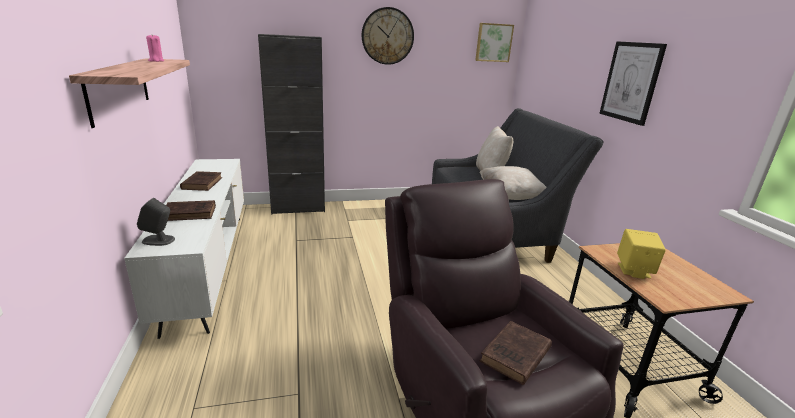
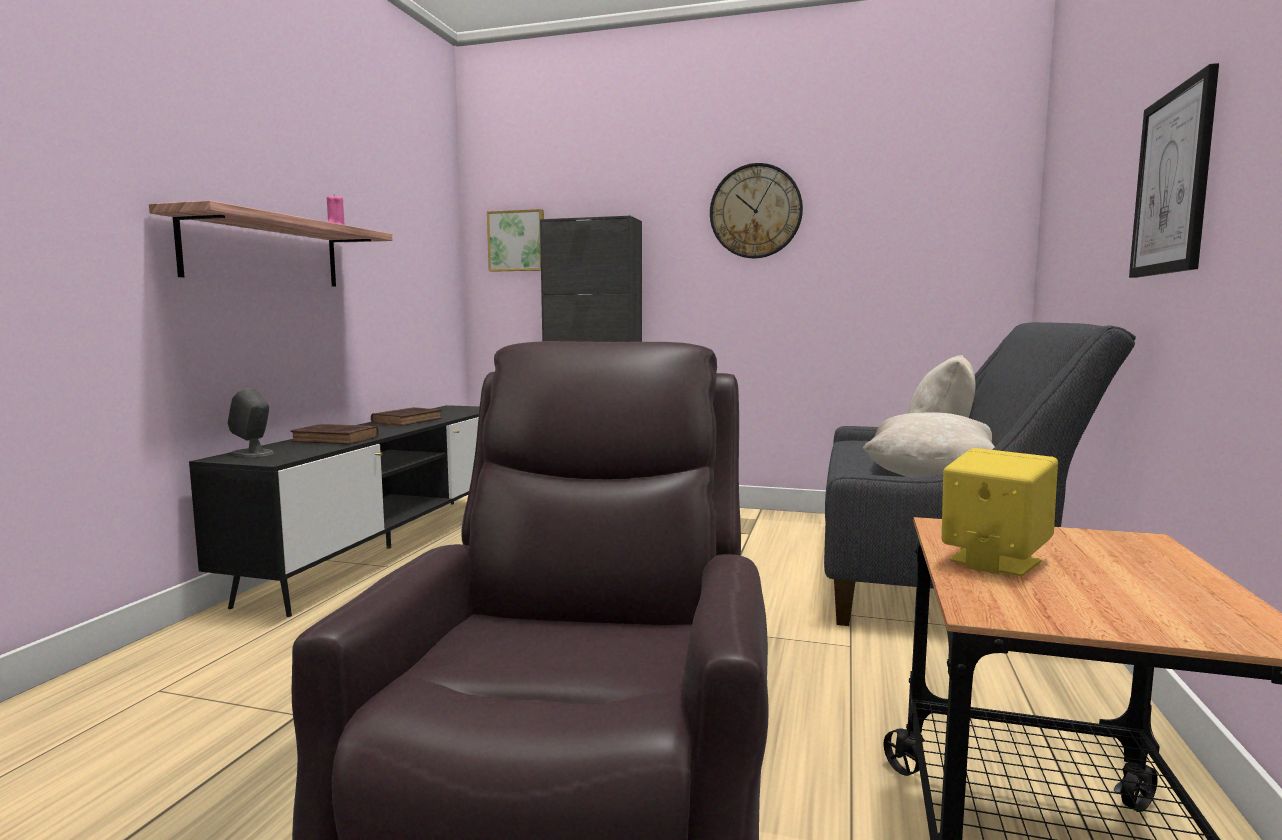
camera: 30 degrees right, 15 degrees down
white tv stand [124,159,244,339] -> black tv stand [189,405,479,617]
picture [475,23,514,62] -> picture moved to [487,209,544,272]
brown book [480,321,552,385] -> none

